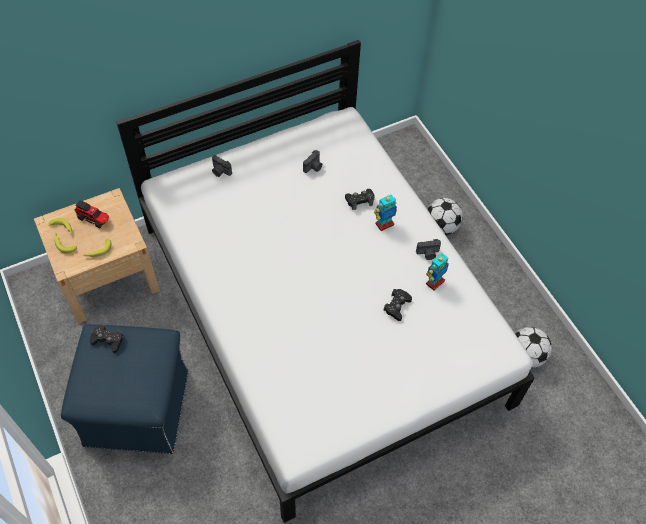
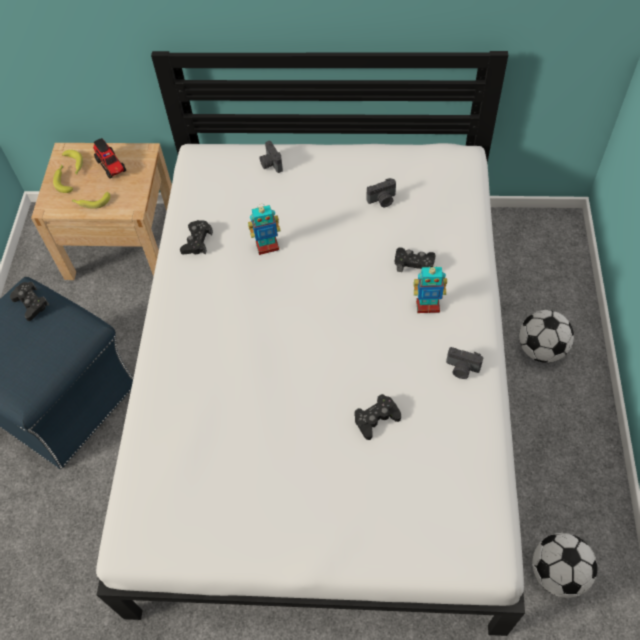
camera: 35 degrees right, 0 degrees up
toy robot [426,253,449,291] -> toy robot moved to [248,204,281,255]
none -> black game controller [180,220,213,255]

